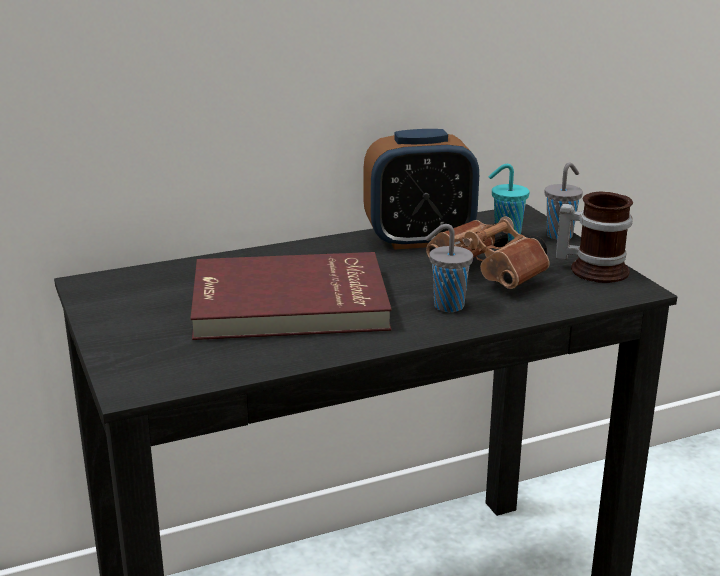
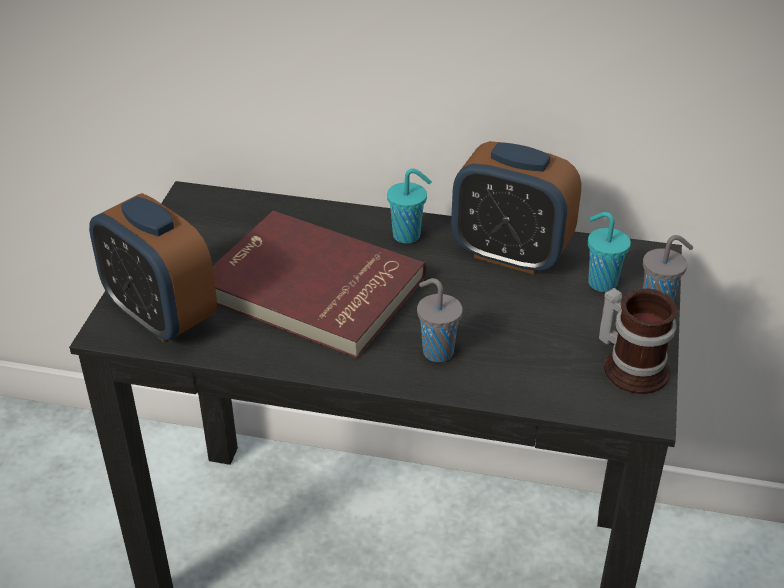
camera: 35 degrees right, 15 degrees up
brown binoculars [426,216,550,289] -> none
none -> alarm clock [89,193,217,342]
none -> turquoise cup [387,169,432,244]

